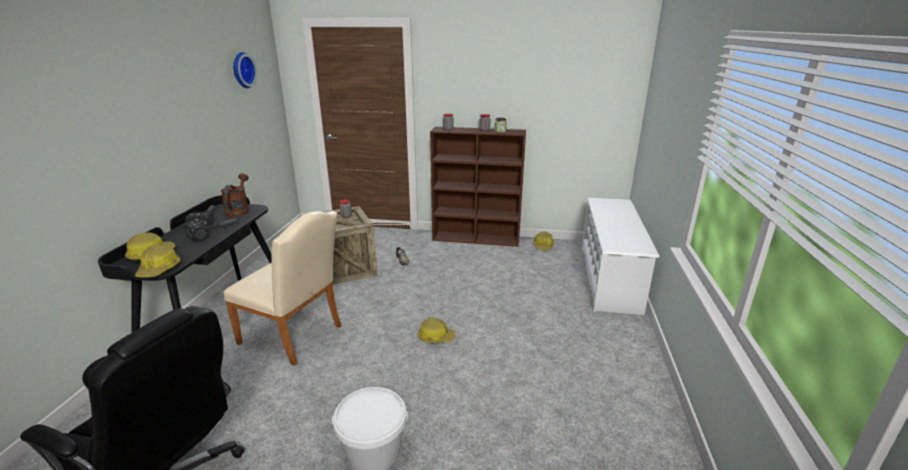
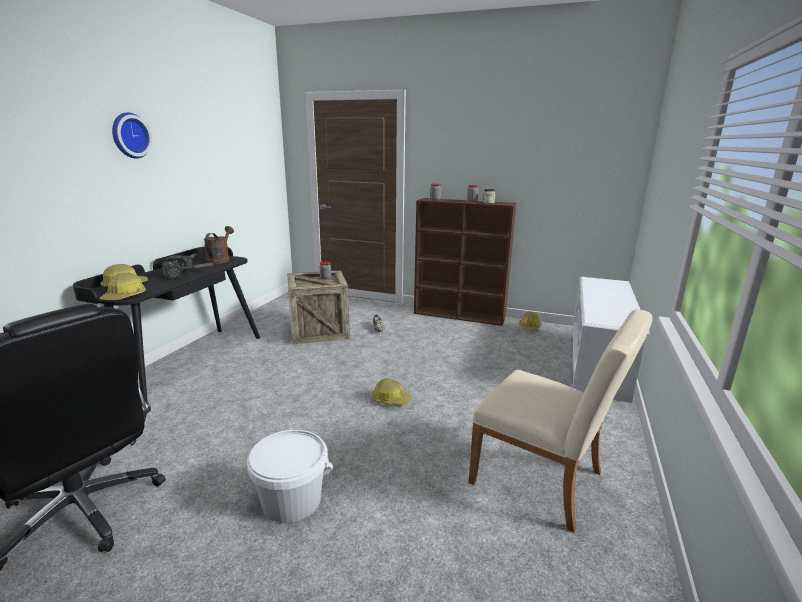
camera: 10 degrees right, 5 degrees down
beige chair [224,211,342,366] -> beige chair moved to [469,309,653,533]
wall clock [233,52,257,88] -> wall clock moved to [112,112,152,159]

